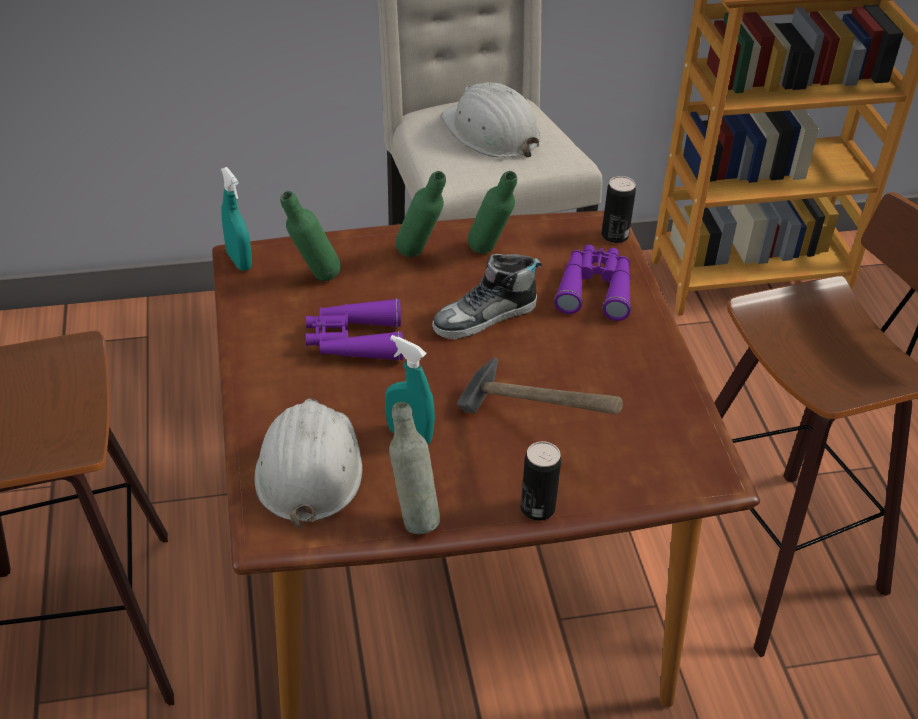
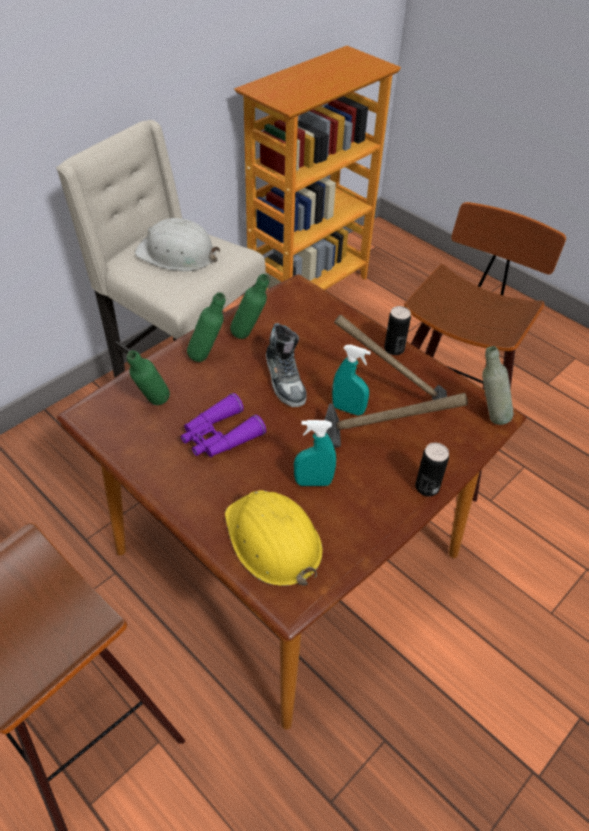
camera: 35 degrees left, 5 degrees up
turquoise spray bottle [221,167,252,271] -> turquoise spray bottle moved to [332,345,371,416]
white hard hat [254,399,362,529] -> yellow hard hat [225,490,323,586]
grey bottle [389,402,440,534] -> grey bottle moved to [482,346,513,425]
shoe [432,254,542,339] -> shoe turned 45 degrees counterclockwise [266,323,307,407]
purple binoculars [554,245,631,321] -> none
can [602,176,636,243] -> can moved to [384,306,411,355]
none -> hammer [334,315,447,400]

